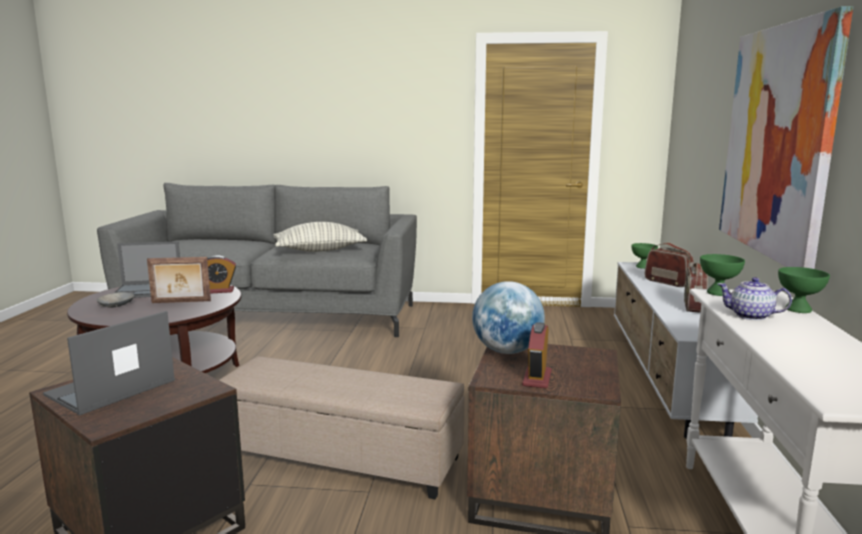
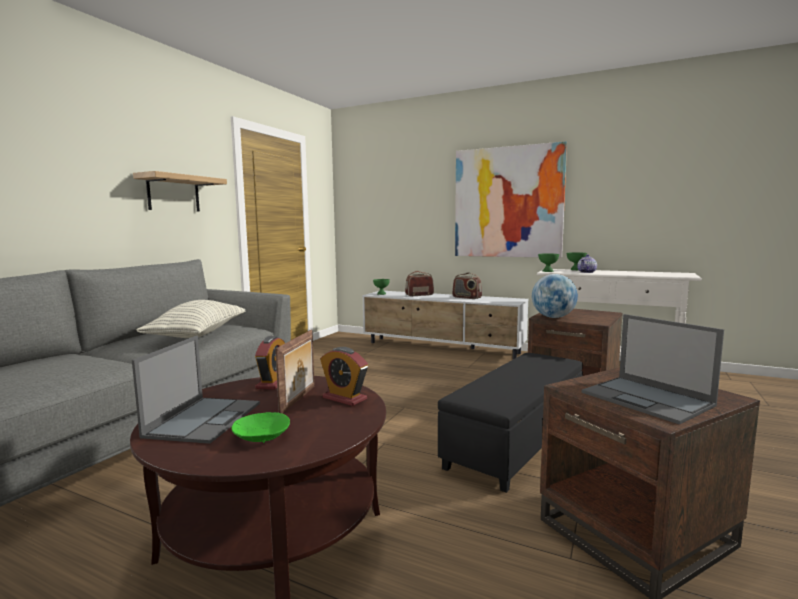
camera: 70 degrees left, 5 degrees down
grey bowl [97,292,134,308] -> green bowl [231,412,290,443]
beige ottoman [220,356,464,500] -> black ottoman [438,353,583,493]
alarm clock [522,322,552,389] -> alarm clock moved to [320,347,368,406]
none -> shelf [133,171,227,211]

